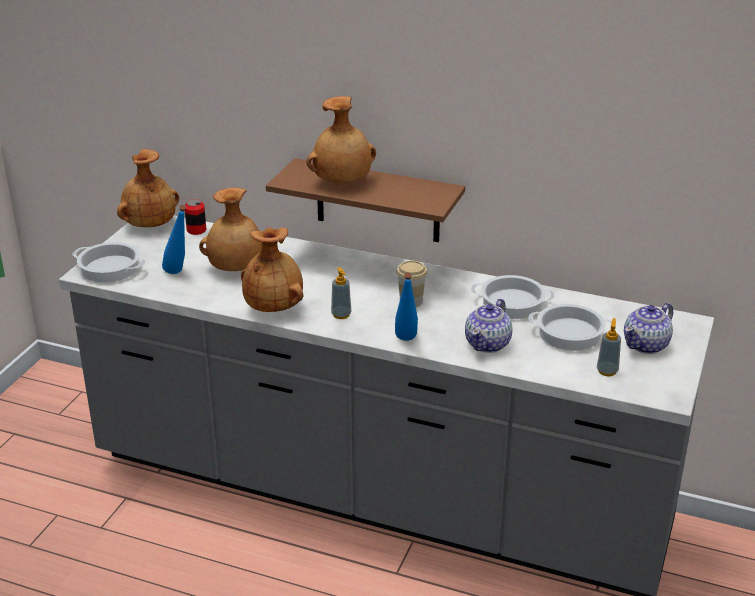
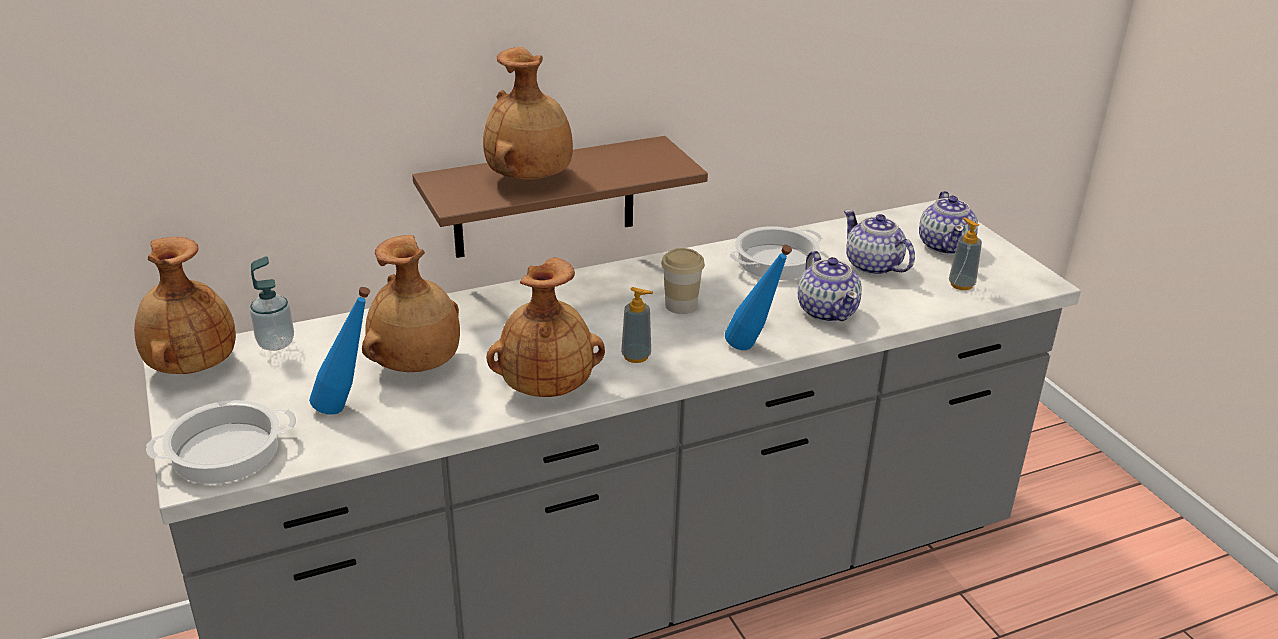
camera: 45 degrees left, 0 degrees up
can [184,199,206,235] -> soap dispenser [250,256,294,351]
cooking pot [528,304,616,351] -> teapot [844,210,915,276]

